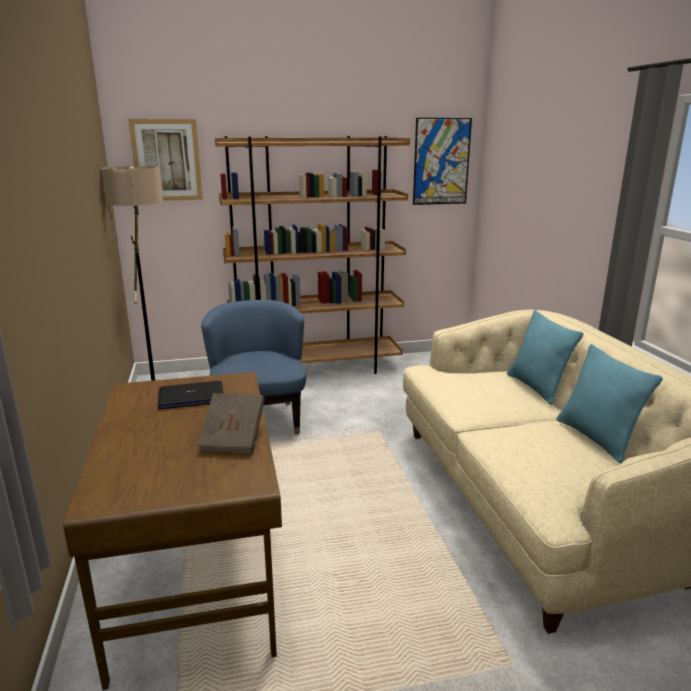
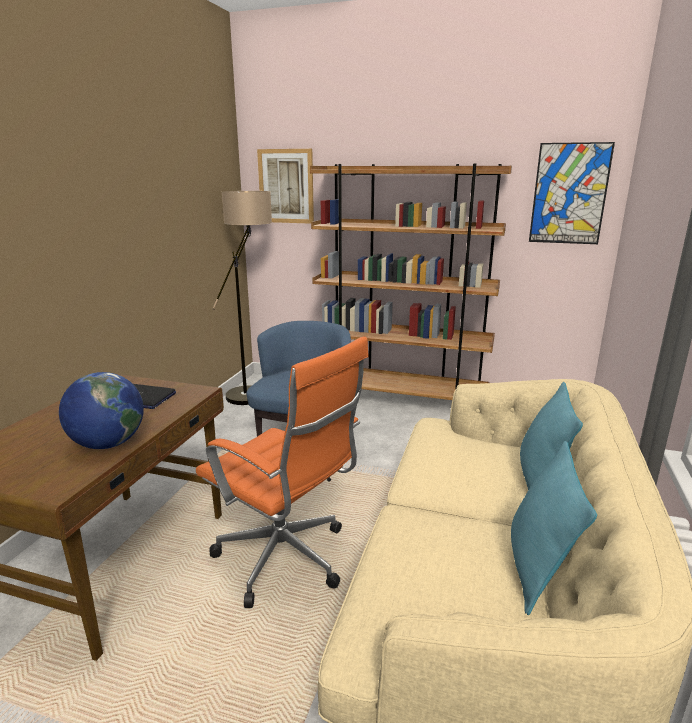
camera: 30 degrees right, 0 degrees up
brown book [197,393,265,454] -> globe [59,372,144,449]
none -> orange office chair [196,336,369,608]

